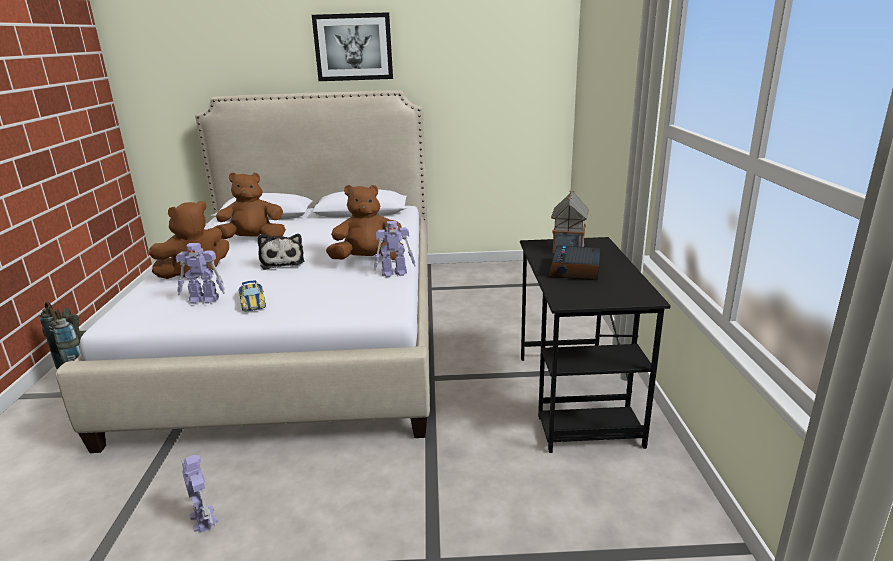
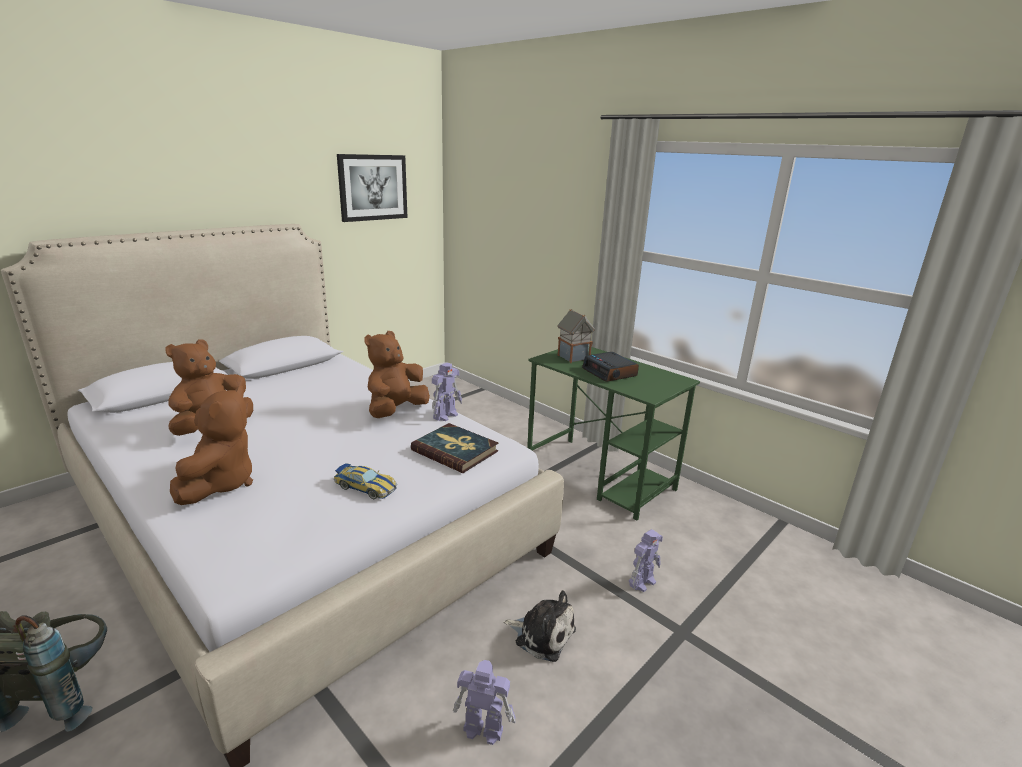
camera: 45 degrees left, 0 degrees up
toy robot [176,243,225,304] -> toy robot moved to [629,529,663,592]
plush toy [258,234,304,270] -> plush toy moved to [503,590,576,662]
picture [312,12,393,81] -> picture moved to [337,154,407,222]
black desk [520,237,671,453] -> green desk [527,347,700,520]
none -> book [411,423,498,473]

